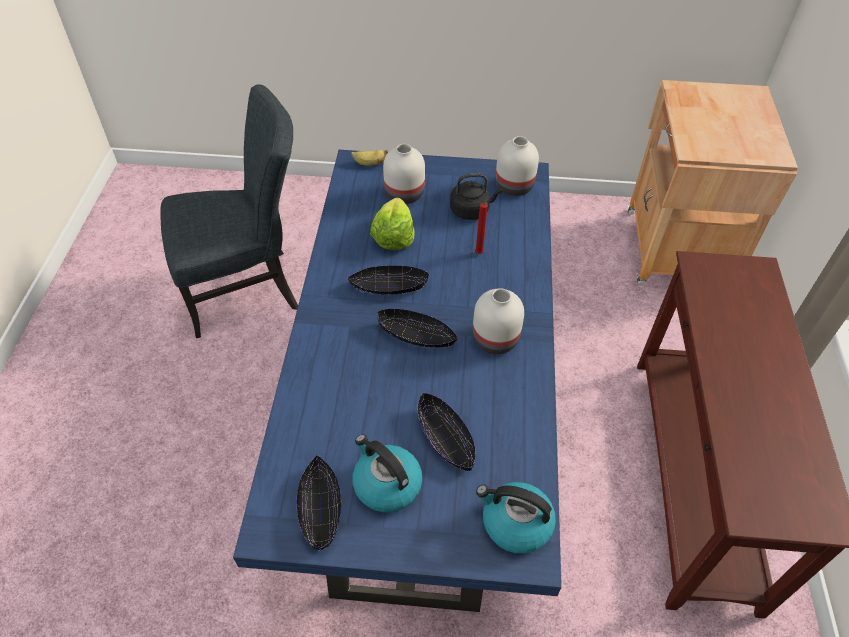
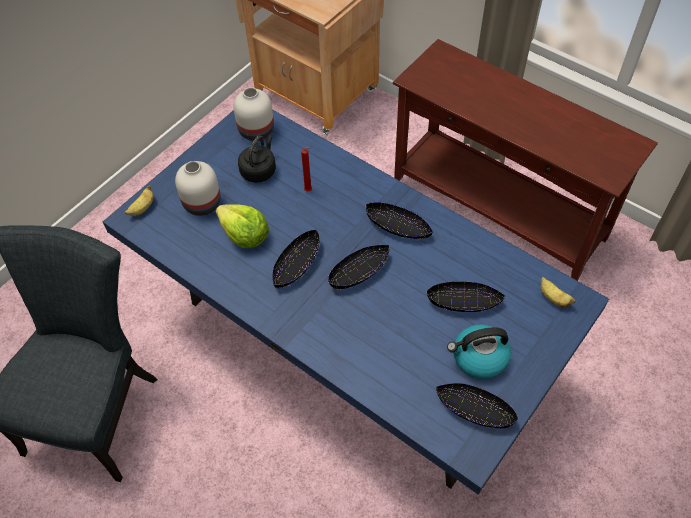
camera: 55 degrees left, 5 degrees up
white vase [473,289,524,354] -> black bowl [366,202,433,239]
kettle [476,482,556,554] -> banana [541,277,576,307]

